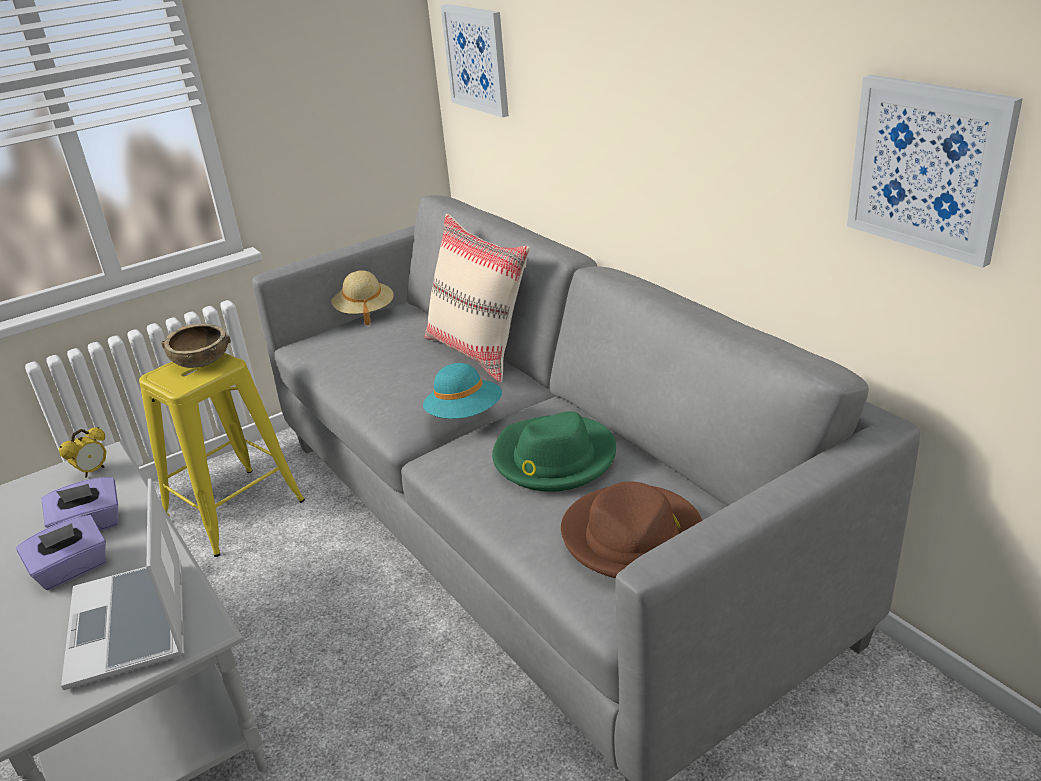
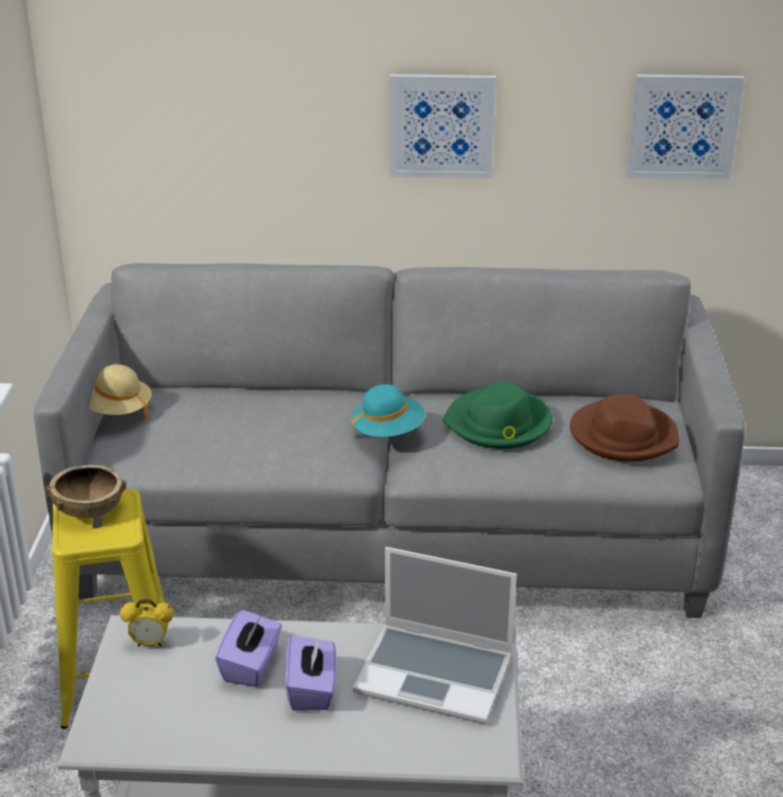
camera: 55 degrees left, 0 degrees up
alarm clock [59,427,106,477] -> alarm clock turned 105 degrees clockwise [120,599,174,647]
beige pillow [425,214,530,382] -> none
picture [441,4,509,118] -> picture moved to [390,74,496,178]

